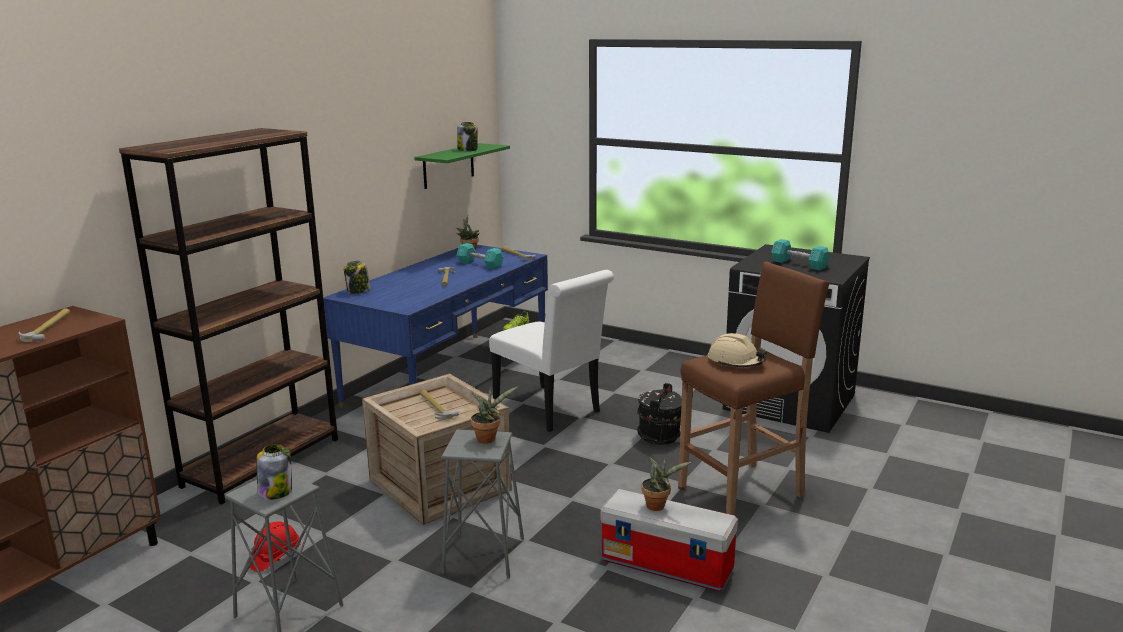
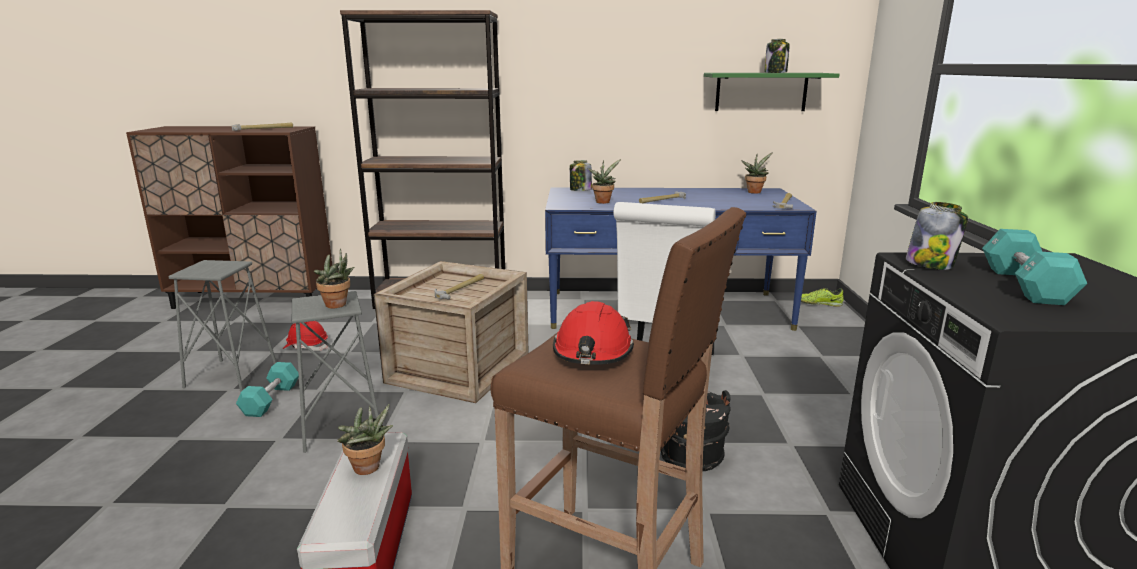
camera: 60 degrees right, 0 degrees up
jar [256,444,292,500] -> jar moved to [906,202,968,270]
turquoise dumbbell [457,243,504,269] -> turquoise dumbbell moved to [236,362,299,417]
beige hard hat [708,333,767,367] -> red hard hat [553,301,634,365]
none -> potted plant [587,159,621,204]

